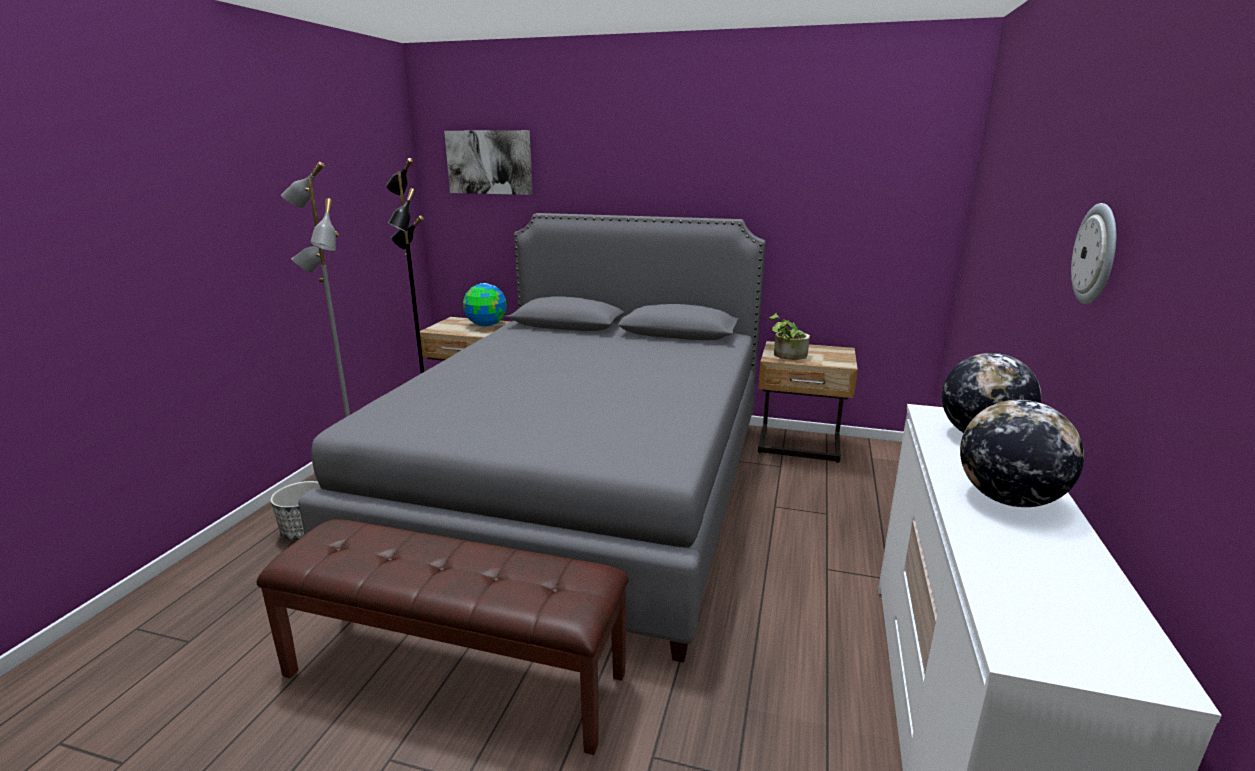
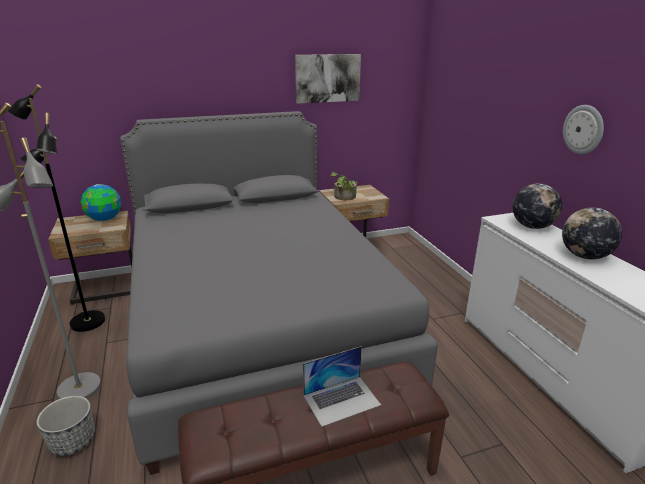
camera: 35 degrees left, 5 degrees up
picture [444,130,533,195] -> picture moved to [295,54,361,104]
none -> laptop [303,346,381,427]

